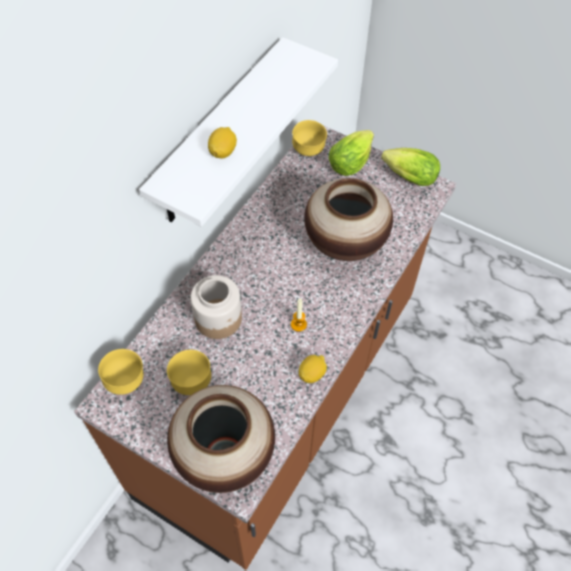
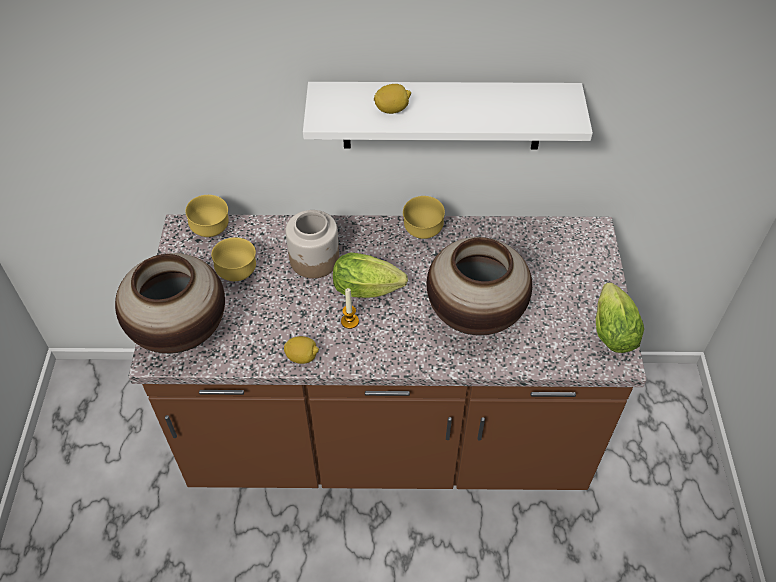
camera: 60 degrees right, 5 degrees down
yellow bowl [292,120,327,156] -> yellow bowl moved to [403,196,445,239]
lettuce [329,130,374,176] -> lettuce moved to [333,252,408,298]

